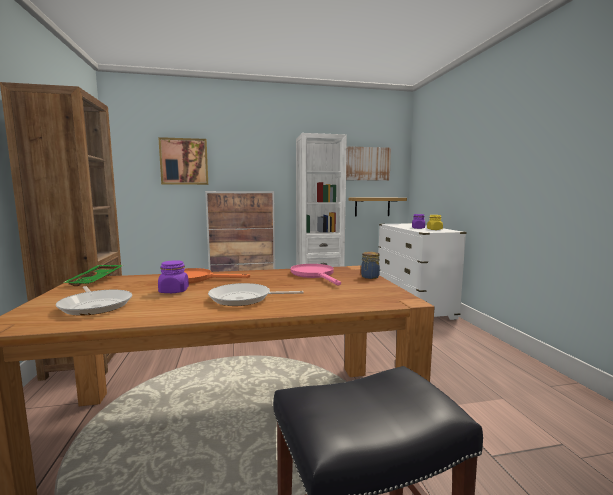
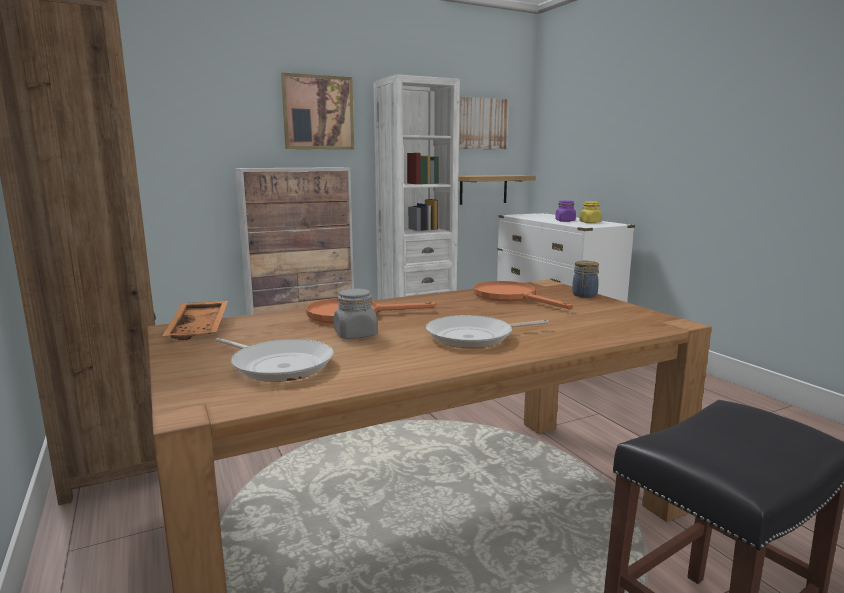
camera: 15 degrees left, 5 degrees up
green tray [63,265,123,286] -> orange tray [163,301,228,340]
picture [158,137,208,185] -> picture moved to [281,73,354,150]
purple jar [158,260,189,293] -> grey jar [334,289,377,339]
pink frying pan [291,264,341,286] -> orange frying pan [473,281,573,309]

